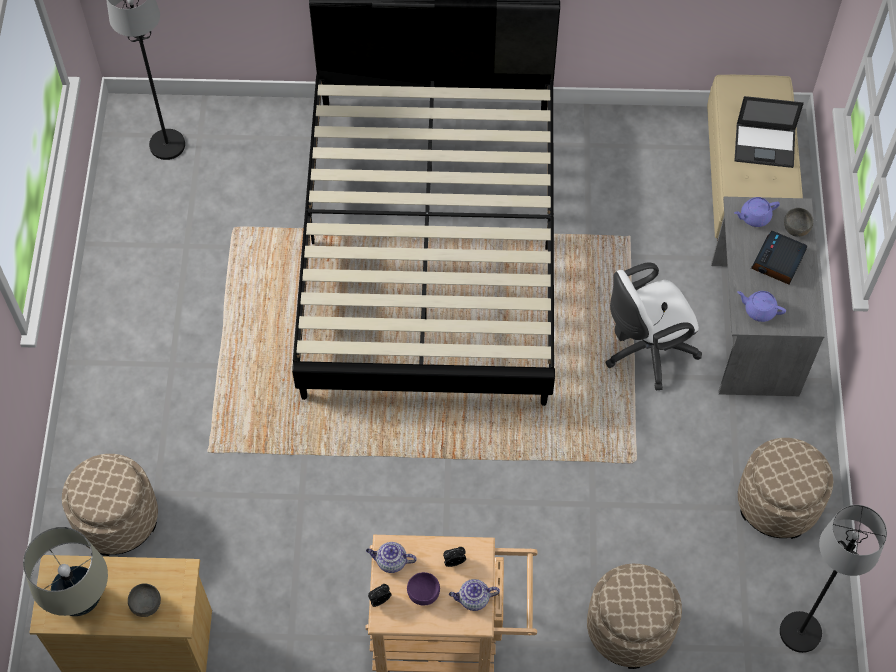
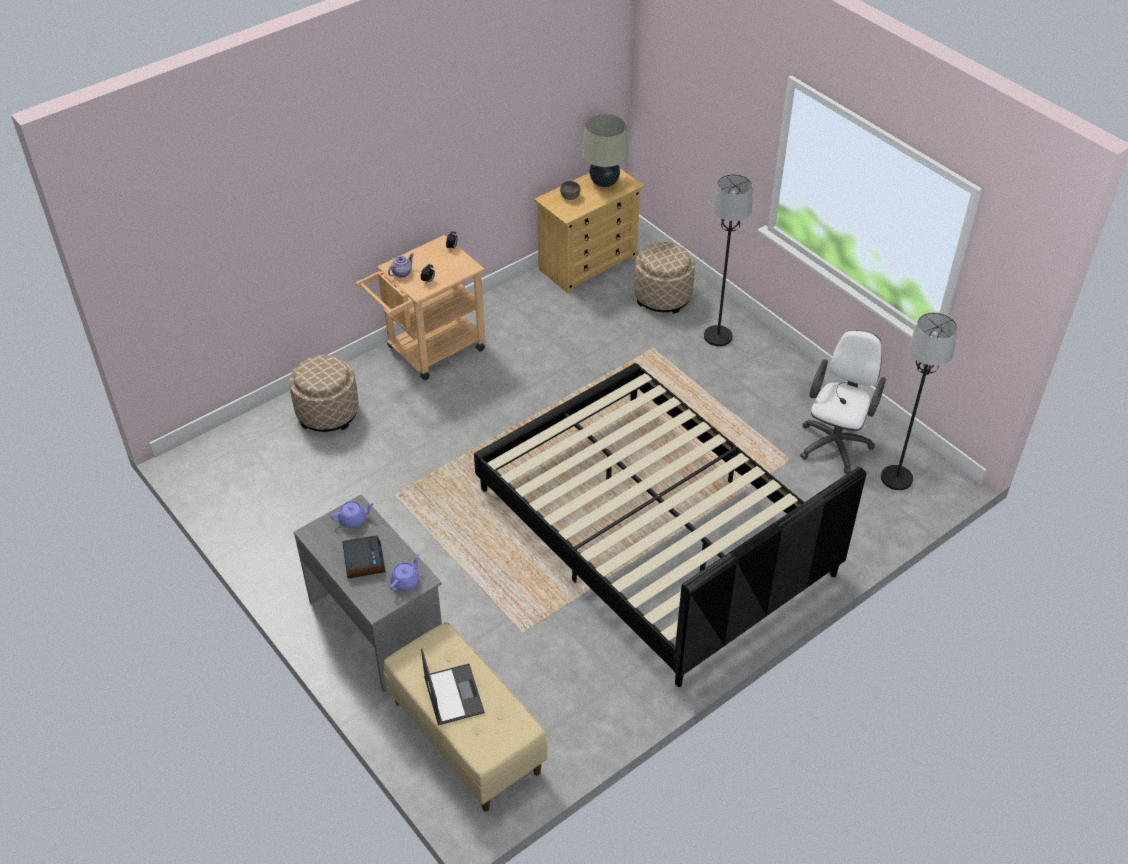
camera: 140 degrees right, 15 degrees down
teapot [366,542,417,573] -> none
purple bowl [407,572,440,606] -> none
white office chair [605,262,702,390] -> white office chair moved to [800,330,886,474]
laptop [734,96,804,168] -> laptop turned 105 degrees clockwise [421,649,485,725]
beige ottoman [738,438,833,539] -> none
black floor lamp [780,505,887,653] -> black floor lamp moved to [704,174,753,346]
grey bowl [784,208,813,237] -> none

